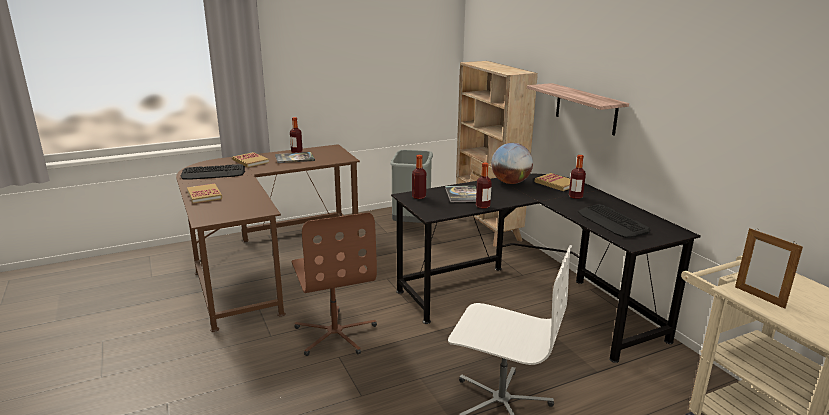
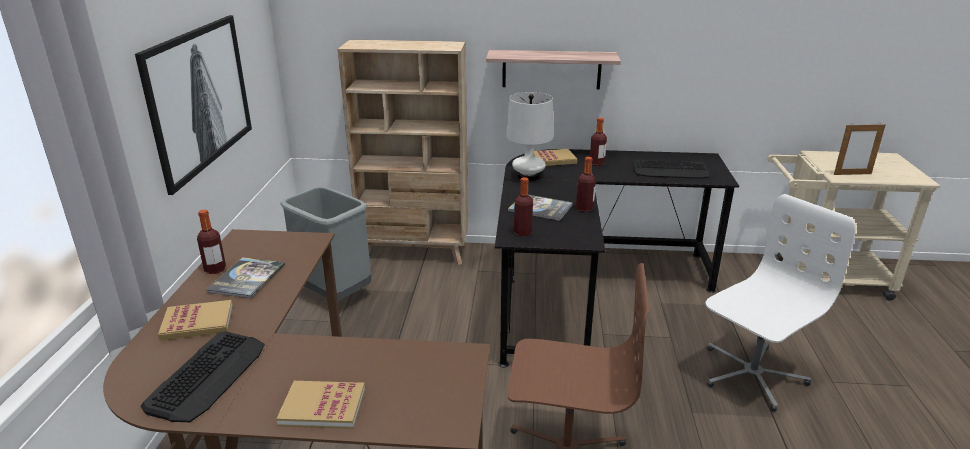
camera: 60 degrees left, 5 degrees up
globe [491,143,533,184] -> white table lamp [506,92,553,181]
none -> picture [135,15,252,195]

